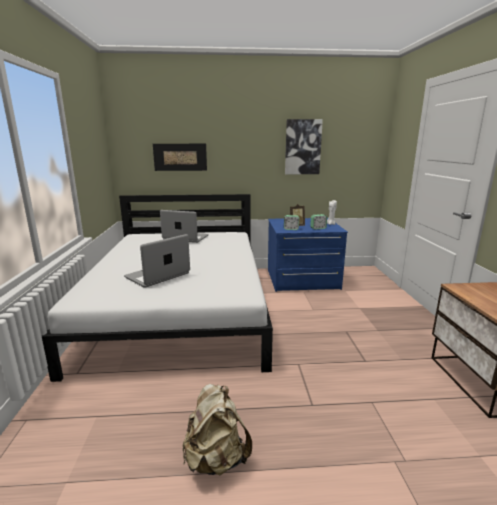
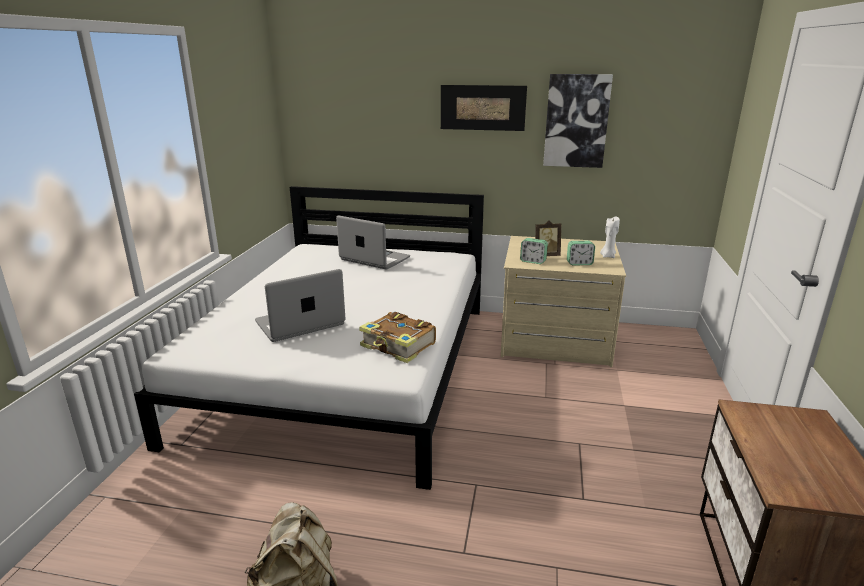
camera: 15 degrees right, 5 degrees up
picture [153,144,207,171] -> picture moved to [441,85,527,131]
blue dresser [268,218,348,292] -> beige dresser [501,236,626,367]
none -> book [359,312,436,363]

